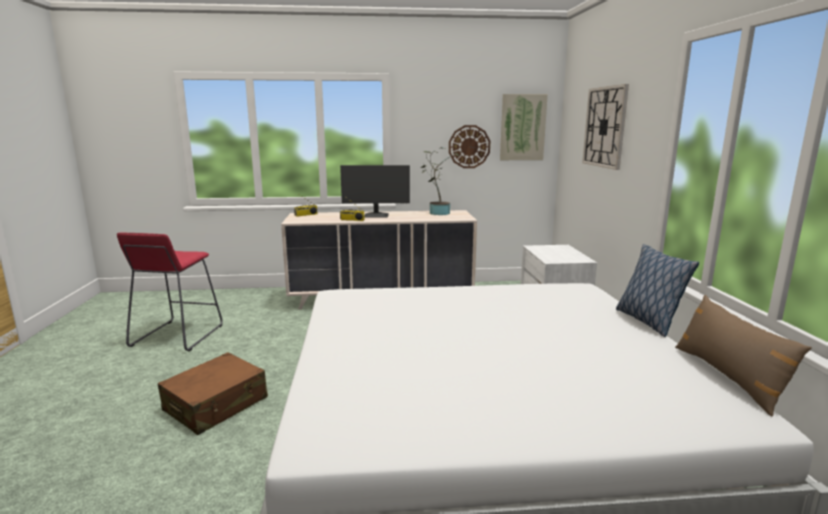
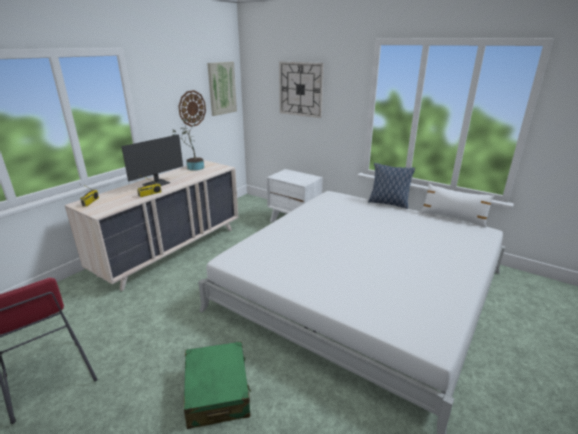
camera: 50 degrees left, 10 degrees up
brown suitcase [158,352,268,435] -> green suitcase [184,341,251,429]
brown pillow [675,295,812,416] -> white pillow [421,184,495,227]

